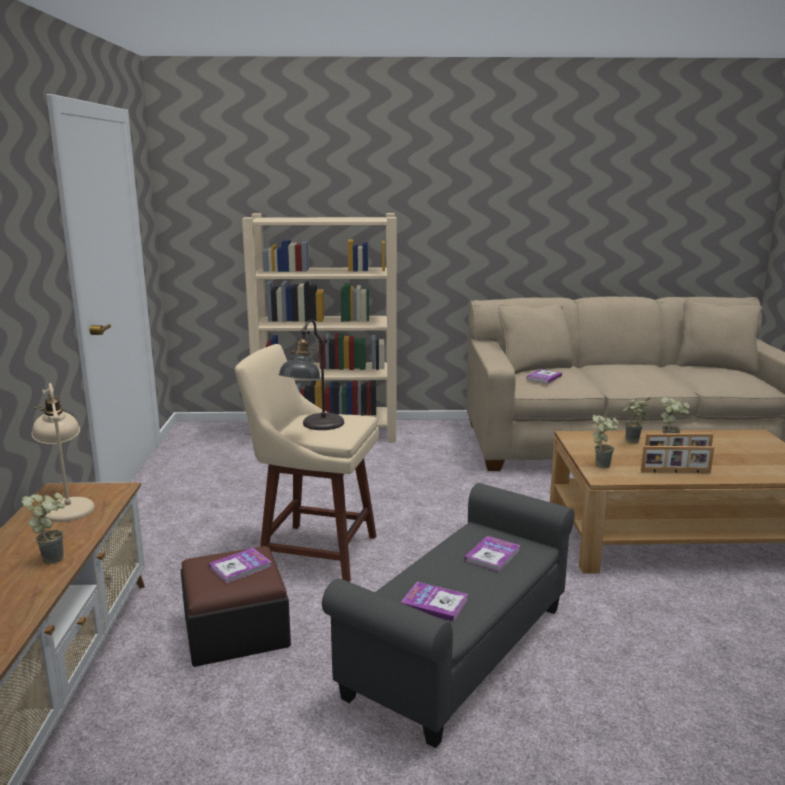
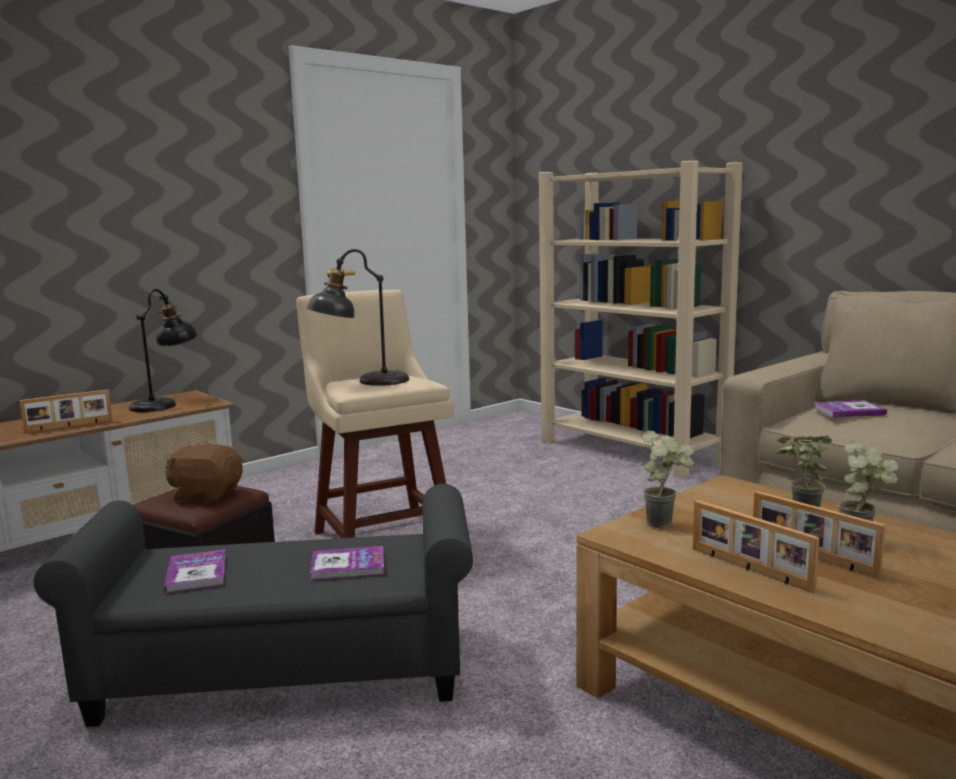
camera: 50 degrees right, 5 degrees down
potted plant [22,493,65,564] -> picture frame [19,389,113,433]
beige table lamp [32,383,95,522] -> black table lamp [129,289,198,412]
book [209,548,271,583] -> brown plush toy [166,444,243,503]

